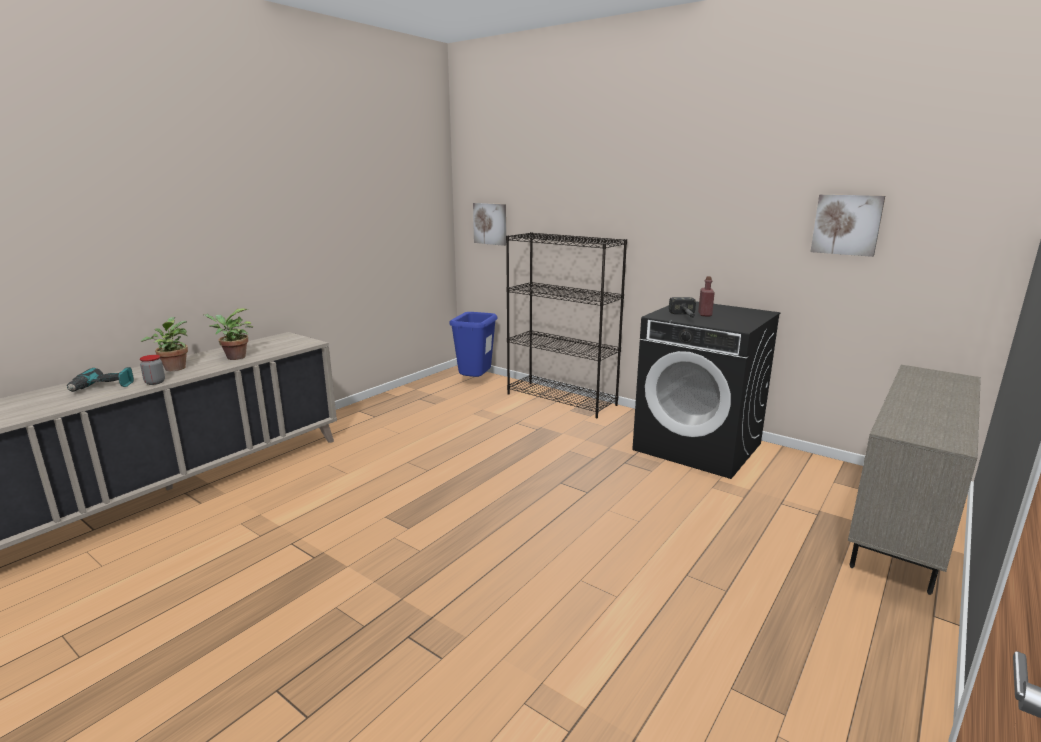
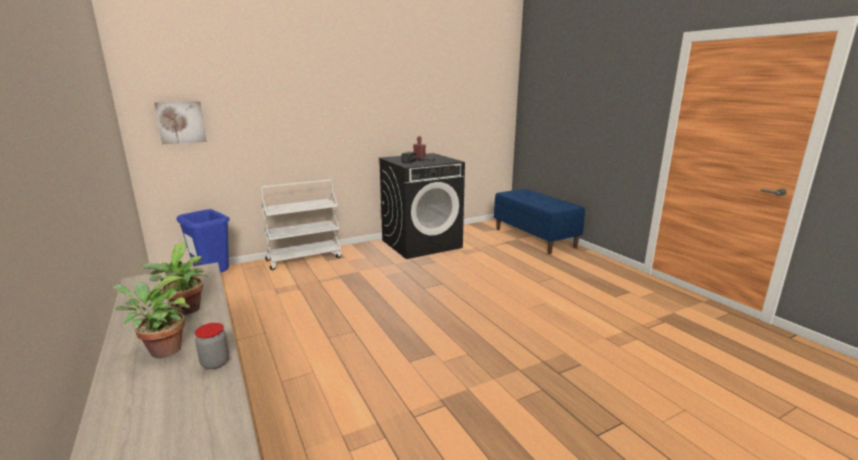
camera: 65 degrees left, 0 degrees up
power drill [67,367,134,392] -> none
black bookcase [506,232,627,418] -> white cart [261,180,342,270]
picture [810,194,885,257] -> none
beige cabinet [848,365,981,595] -> blue bench [494,189,585,254]

